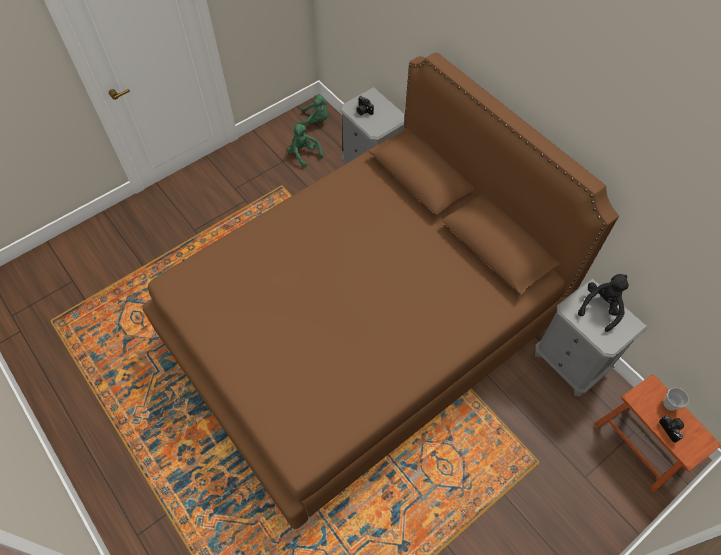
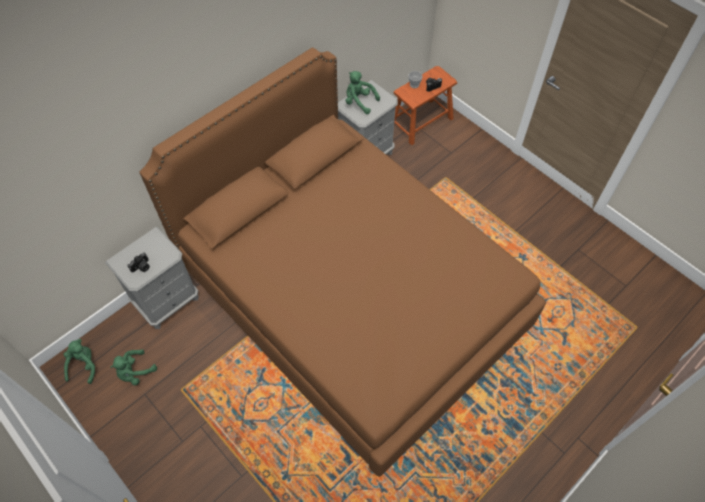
camera: 95 degrees left, 0 degrees up
black plush toy [578,274,629,332] -> green plush toy [345,71,380,114]

